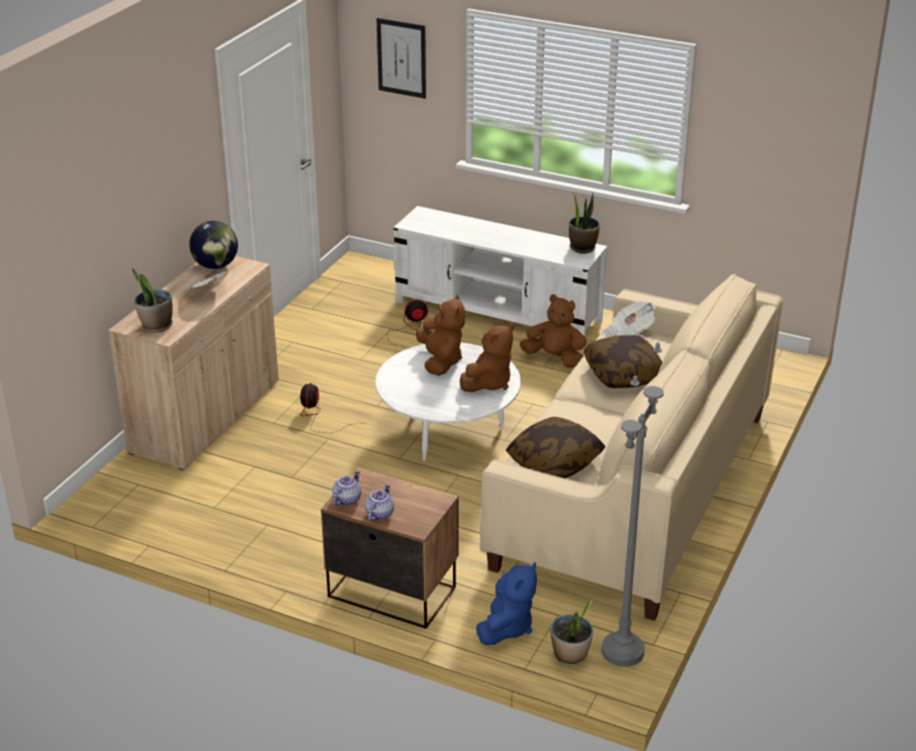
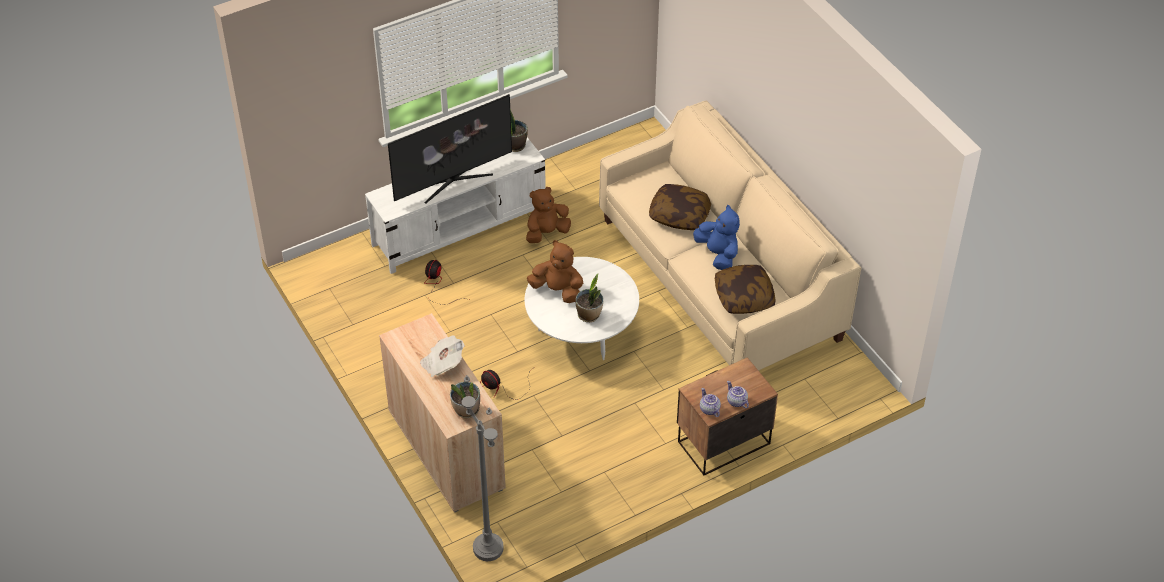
camera: 55 degrees left, 15 degrees up
globe [189,221,238,269] -> none
picture [376,18,426,99] -> none
brown plush toy [460,324,514,392] -> none
blue plush toy [476,562,537,645] -> blue plush toy moved to [693,205,740,270]
potted plant [551,599,594,666] -> potted plant moved to [575,274,604,322]
newspaper [602,301,656,338] -> none
grey floor lamp [602,342,664,667] -> grey floor lamp moved to [462,375,504,561]
none -> television [388,94,512,204]

